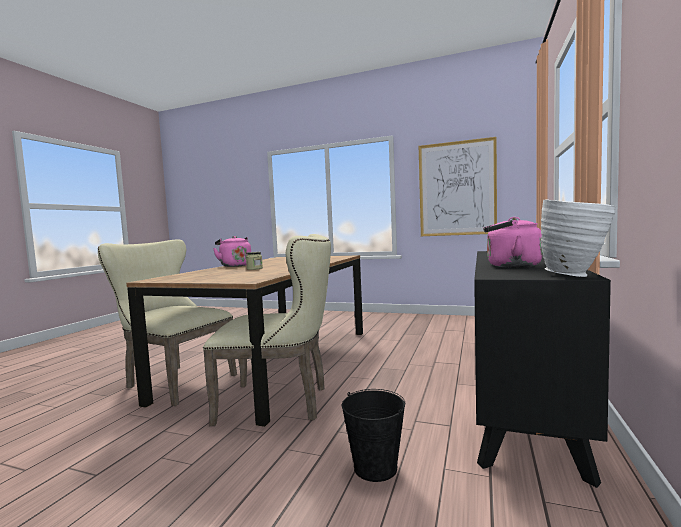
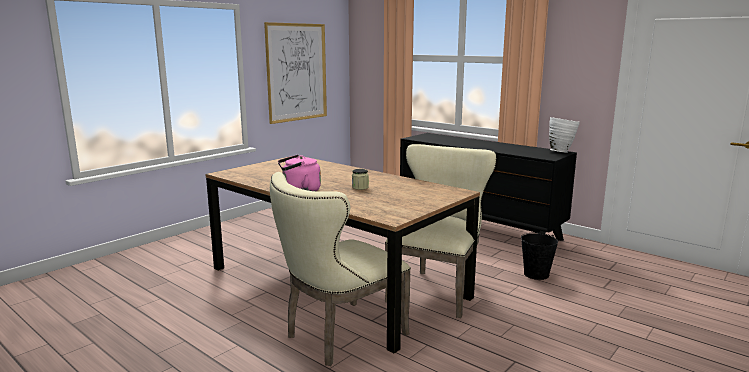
camera: 70 degrees left, 10 degrees up
pink kettle [483,217,543,268] -> none

